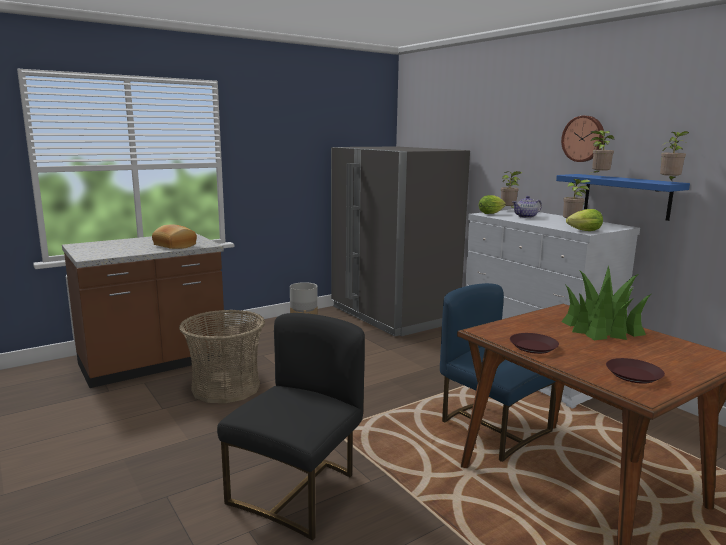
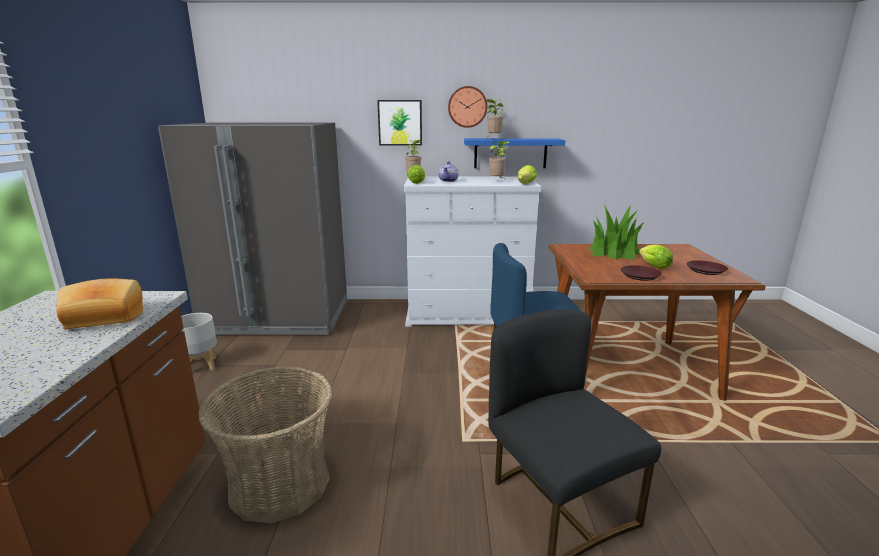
camera: 55 degrees left, 5 degrees up
potted plant [660,131,689,180] -> none
none -> picture [377,100,422,145]
none -> lettuce [639,245,673,269]

